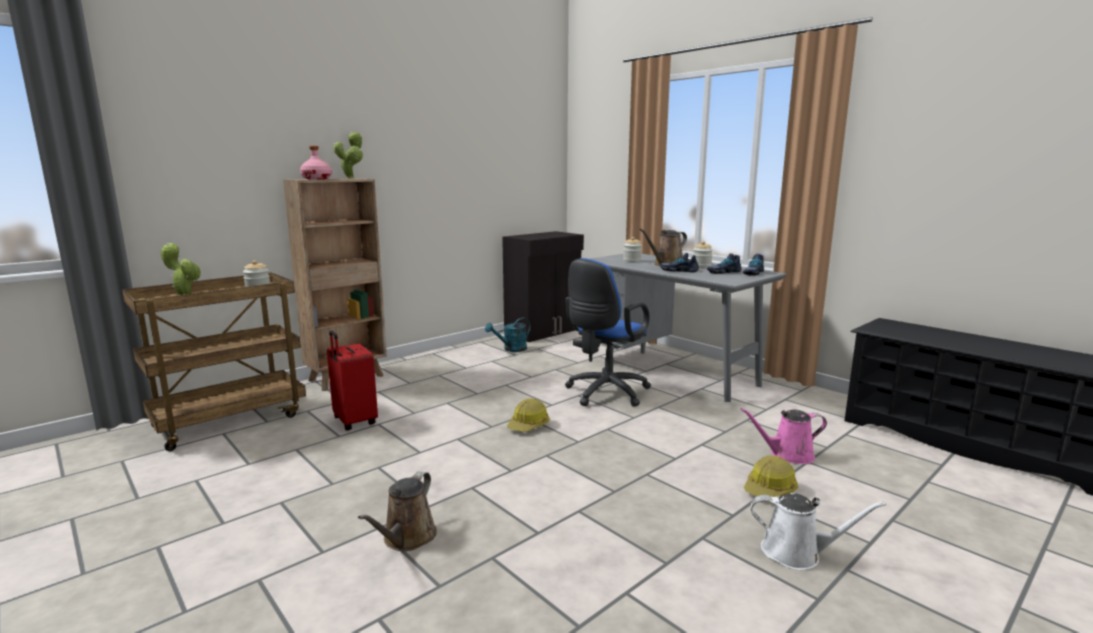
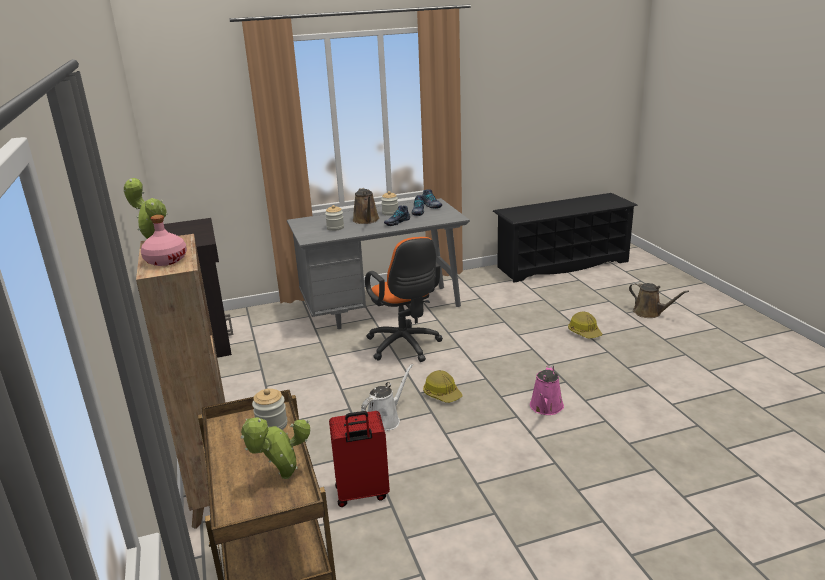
camera: 65 degrees left, 10 degrees up
brown watering can [358,471,437,551] -> brown watering can moved to [629,282,689,318]
turquoise watering can [485,317,531,352] -> none
blue office chair [565,258,651,407] -> orange office chair [365,237,443,362]
pink watering can [740,408,827,464] -> pink watering can moved to [530,365,564,415]
white watering can [751,493,886,570] -> white watering can moved to [361,364,413,431]

